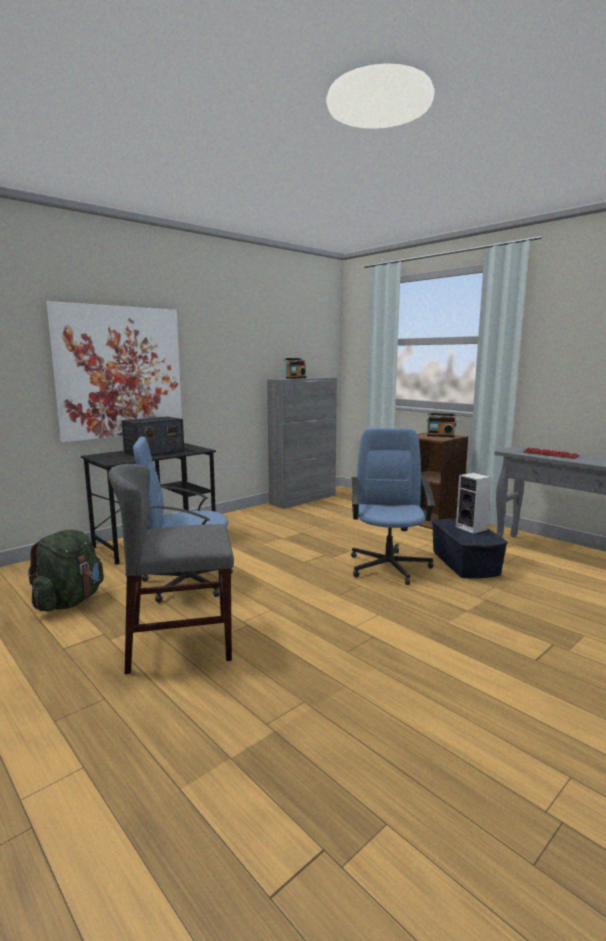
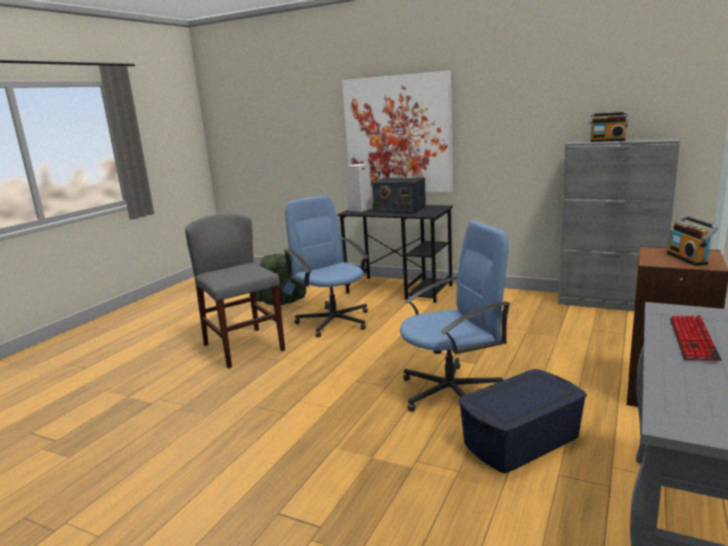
camera: 70 degrees right, 5 degrees up
speaker [456,473,492,534] -> speaker moved to [345,164,373,212]

